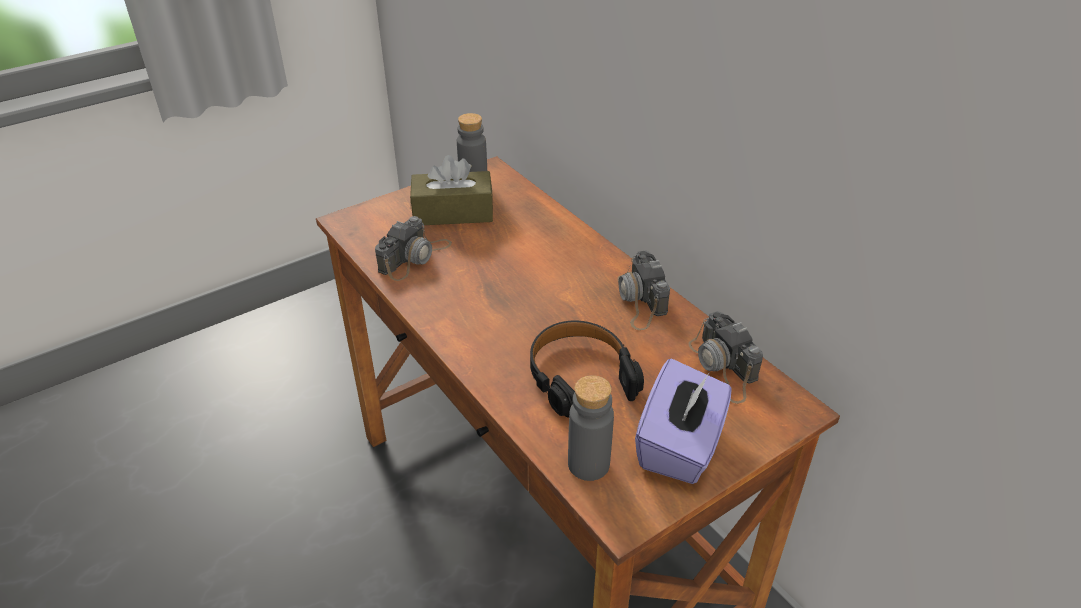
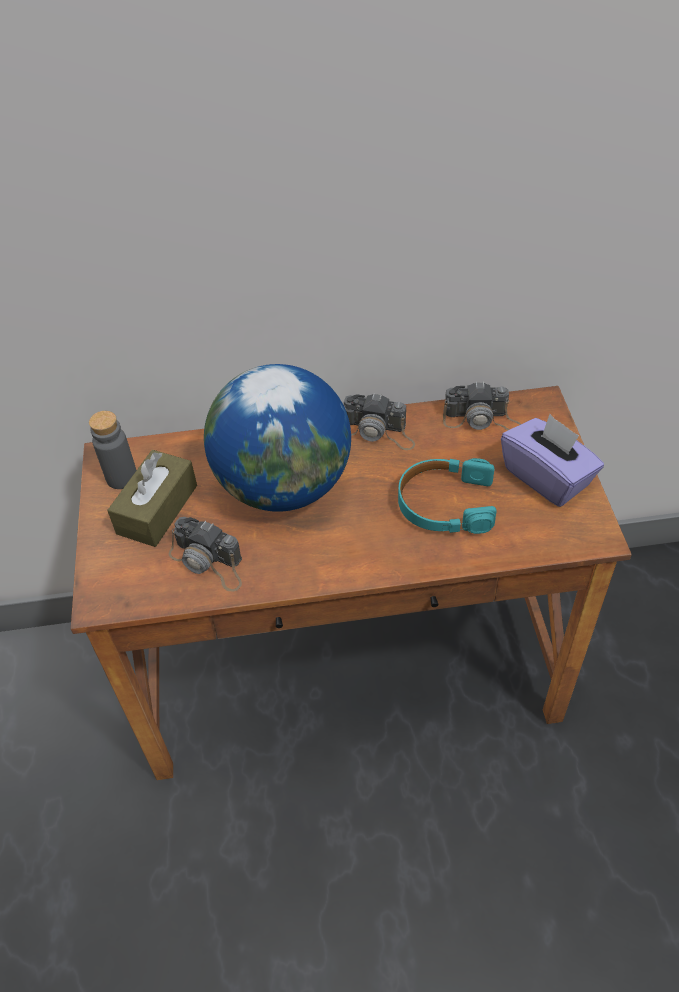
camera: 60 degrees left, 10 degrees up
camera [375,216,452,281] -> camera turned 150 degrees clockwise [169,517,242,592]
black headphones [530,321,644,418] -> turquoise headphones [398,458,497,534]
grey bottle [568,375,614,481] -> none
none -> globe [204,364,351,512]

